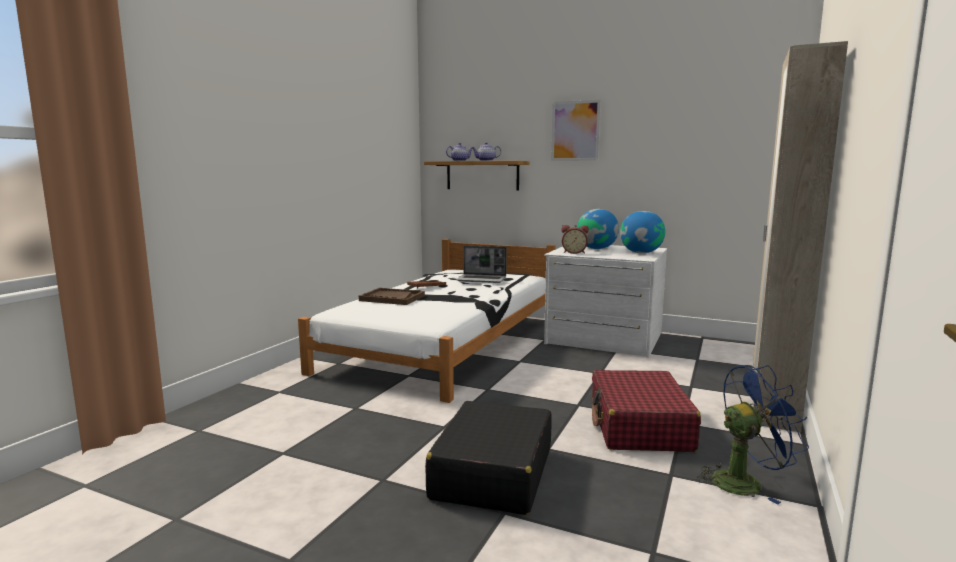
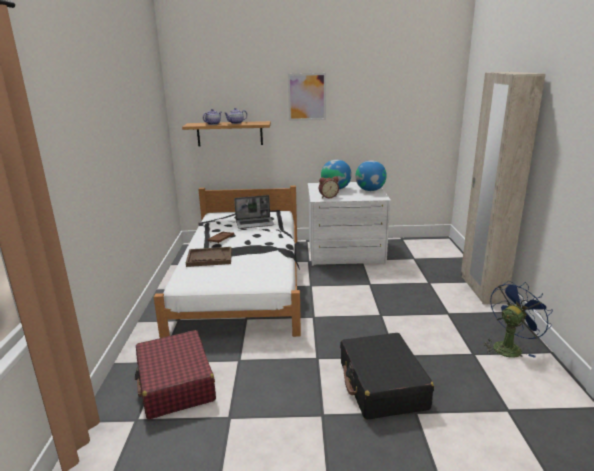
camera: 25 degrees left, 10 degrees up
red suitcase [592,370,701,452] -> red suitcase moved to [135,330,216,419]

